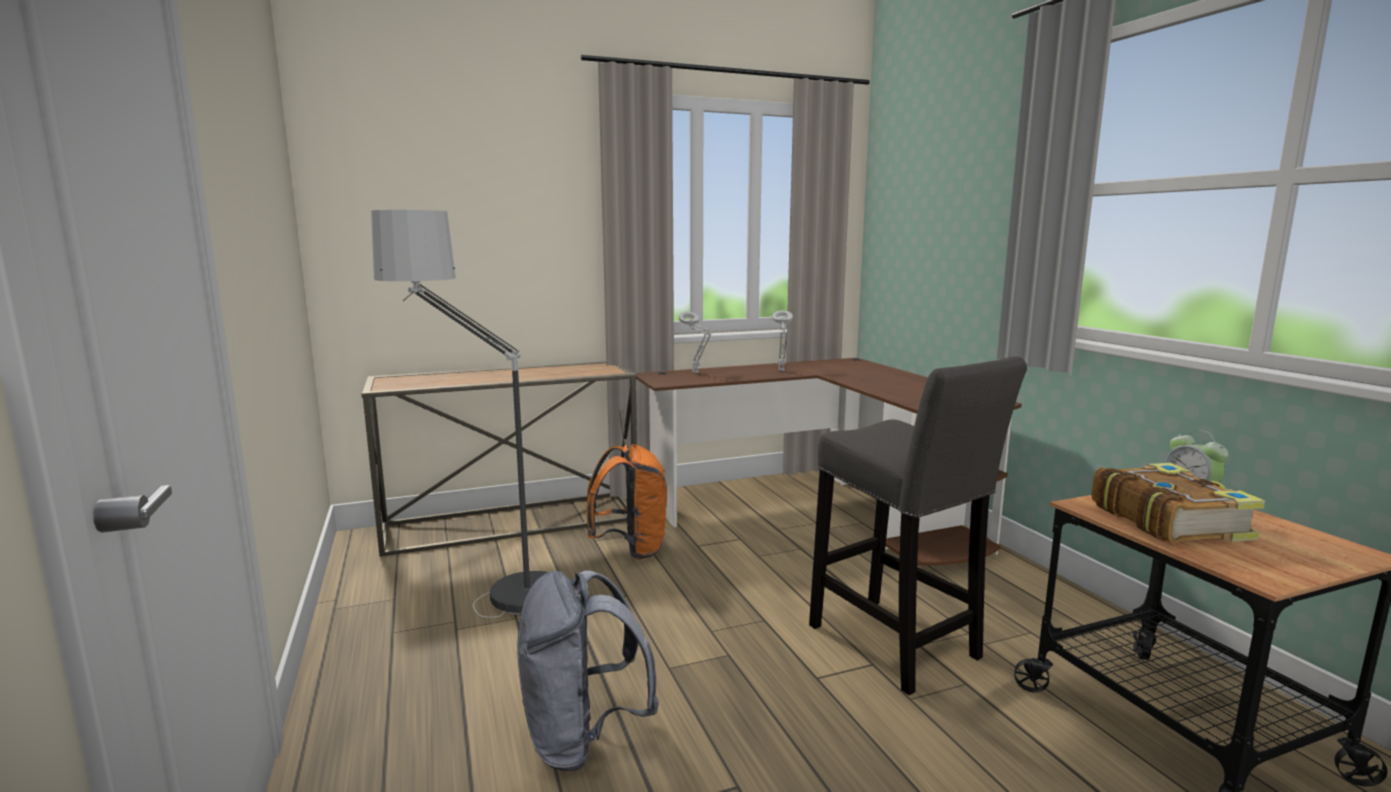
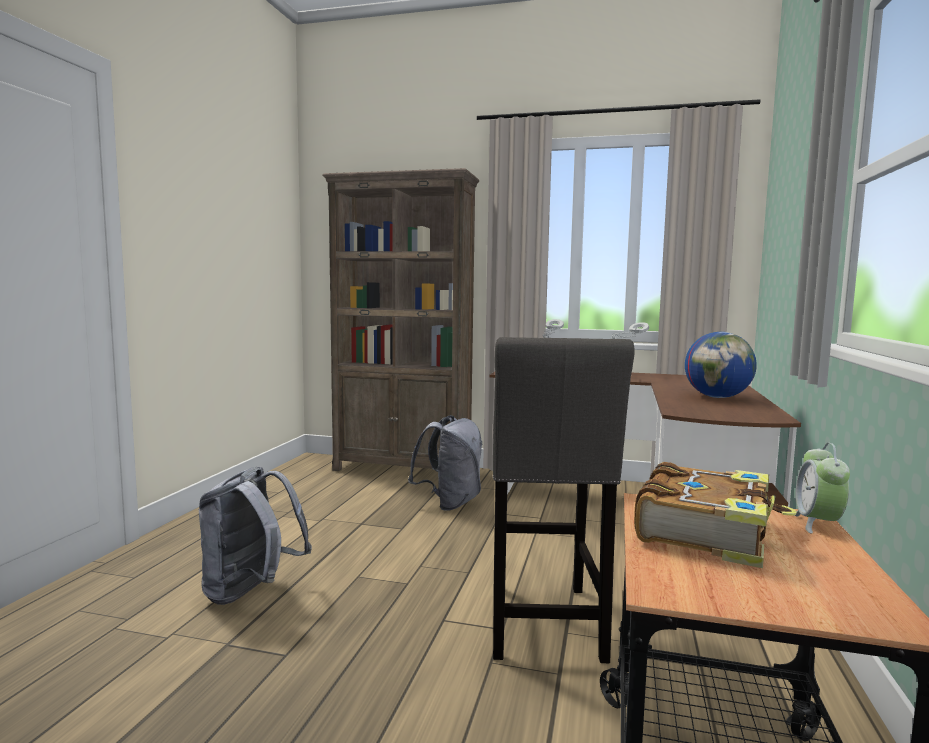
camera: 35 degrees right, 5 degrees down
console table [362,361,637,557] -> brown bookcase [323,168,479,471]
floor lamp [371,210,548,618] -> none
orange backpack [587,444,667,560] -> grey backpack [408,415,482,511]
none -> globe [685,332,757,398]

